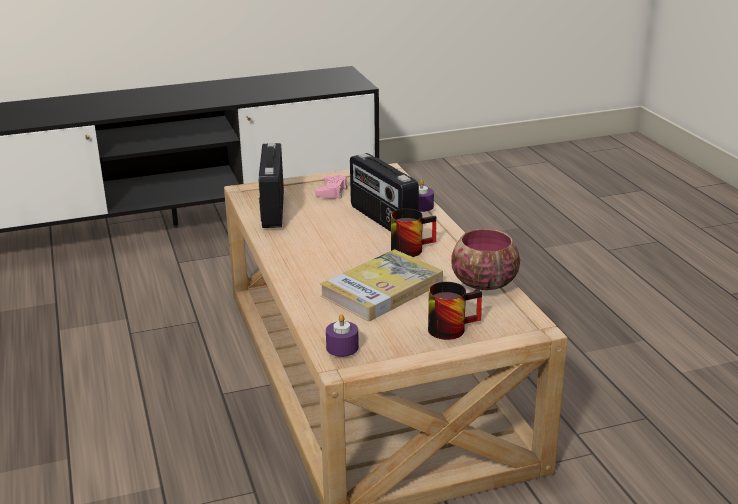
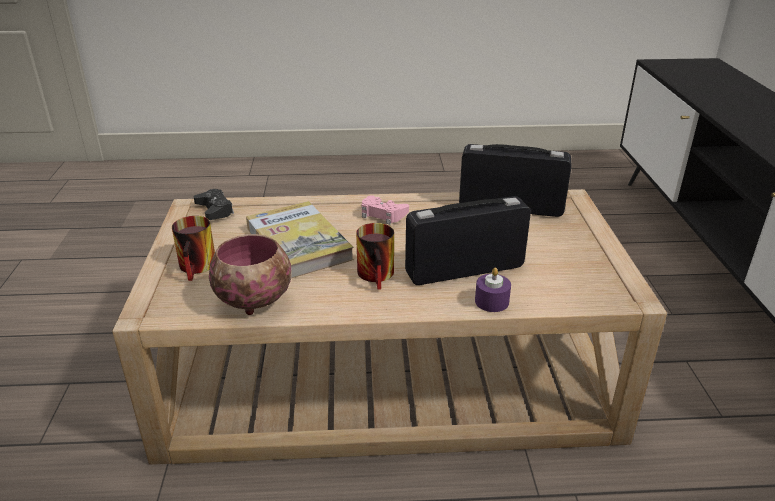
camera: 105 degrees right, 5 degrees up
pink game controller [315,175,348,199] -> pink game controller moved to [362,195,409,224]
purple candle [326,314,359,357] -> black game controller [194,189,234,220]

